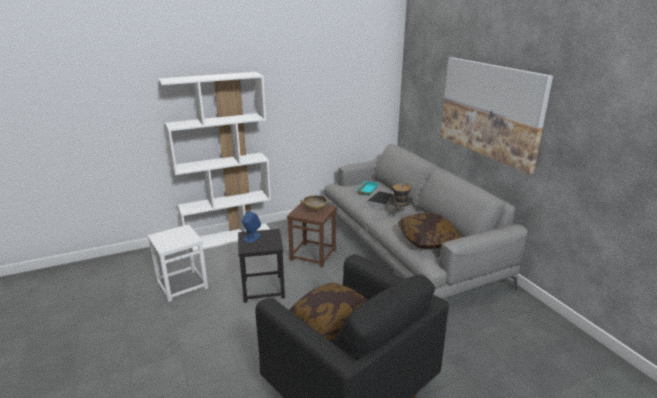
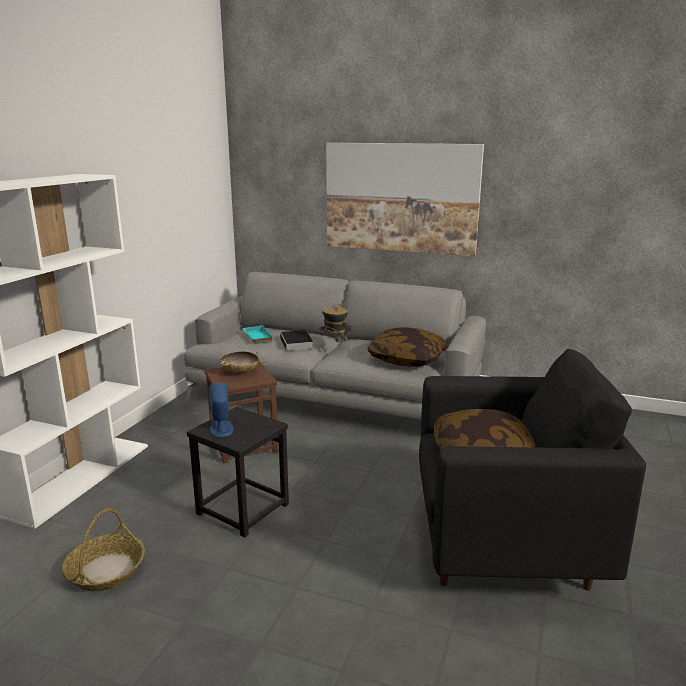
camera: 45 degrees left, 5 degrees down
white stool [147,224,208,302] -> basket [62,508,145,591]

